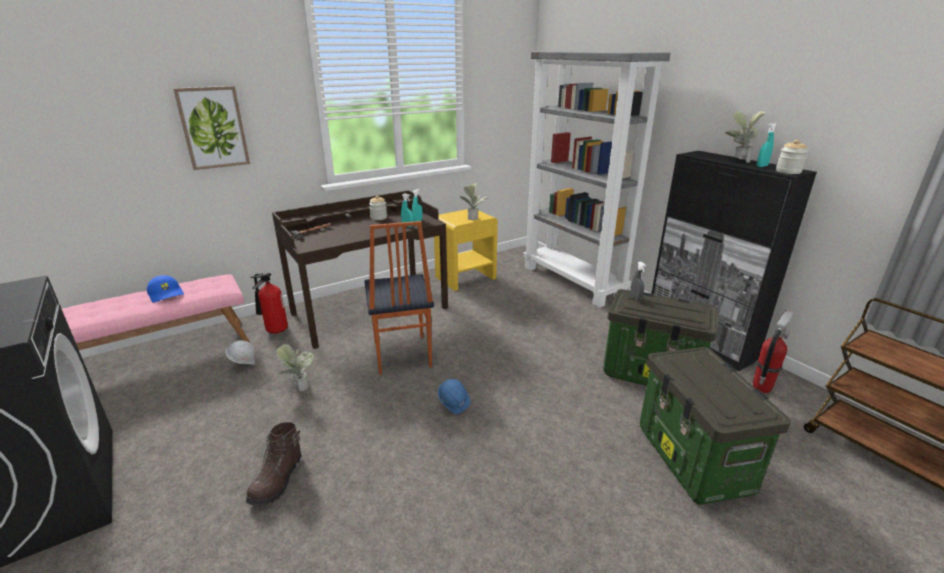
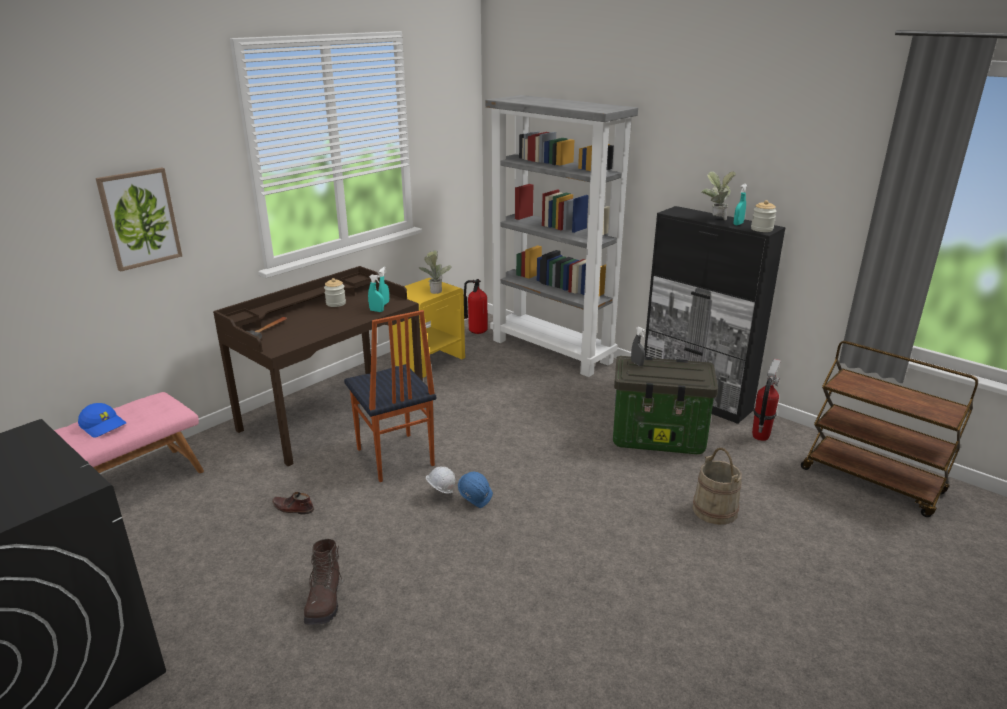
camera: 15 degrees left, 0 degrees up
white hard hat [225,340,255,365] -> white hard hat moved to [426,467,455,493]
fire extinguisher [250,273,288,334] -> fire extinguisher moved to [464,279,488,334]
potted plant [276,344,314,391] -> brown shoe [272,492,314,515]
storage box [640,347,791,505] -> beige bucket [692,448,742,525]

